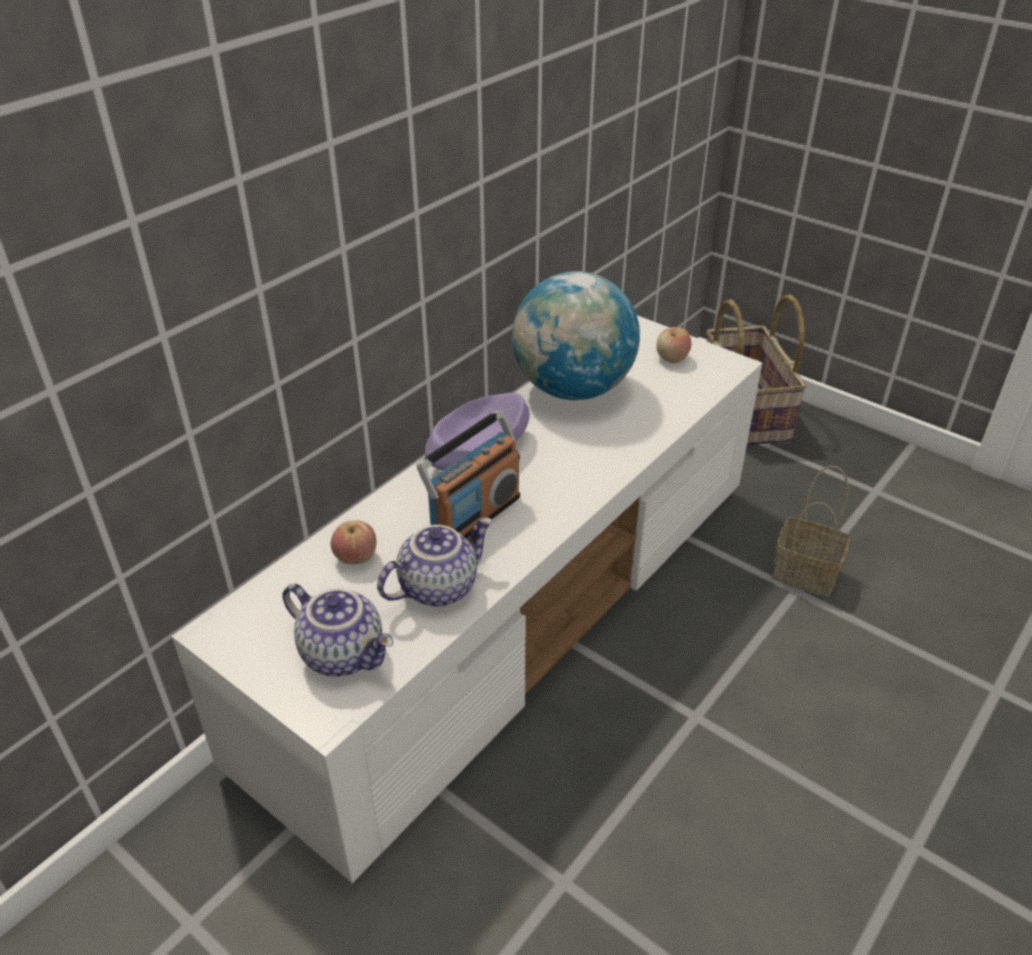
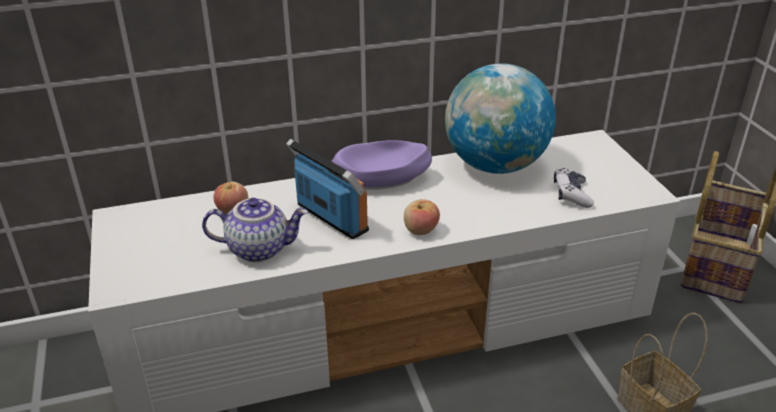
camera: 35 degrees right, 5 degrees down
teapot [282,584,394,677] -> none
radio [416,410,520,538] -> radio turned 120 degrees counterclockwise [286,139,369,239]
apple [656,327,691,363] -> apple moved to [404,199,440,235]
none -> game controller [554,168,594,208]

